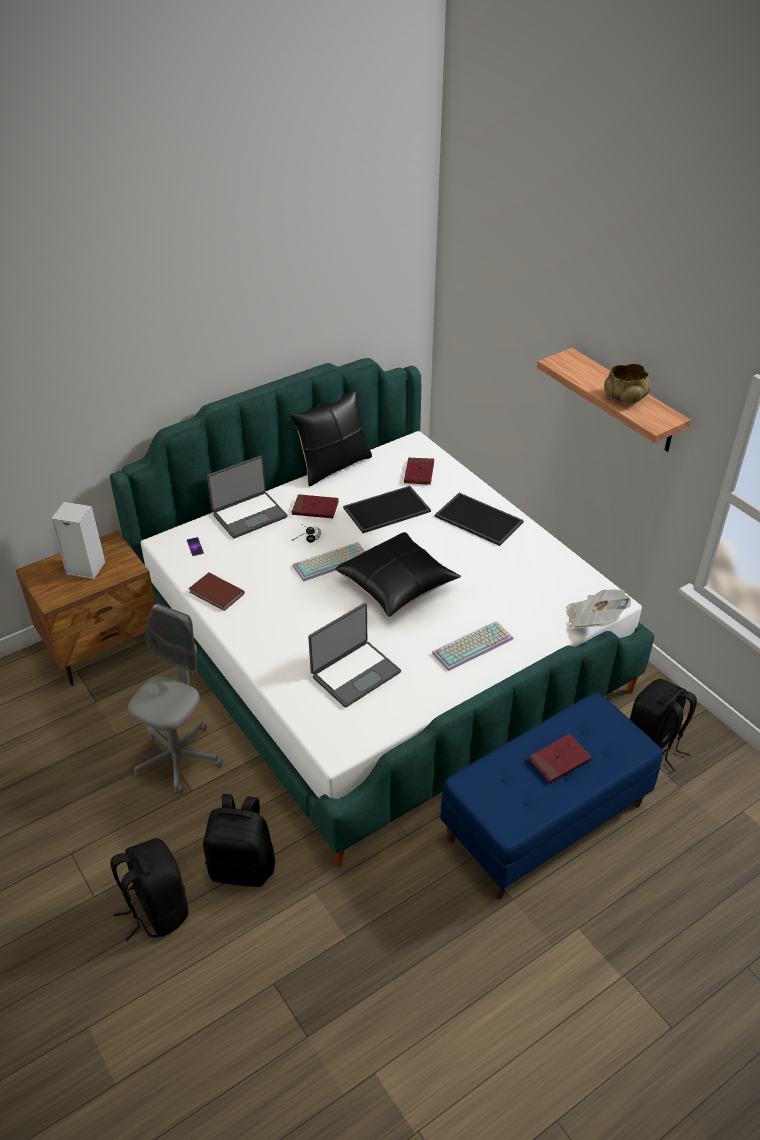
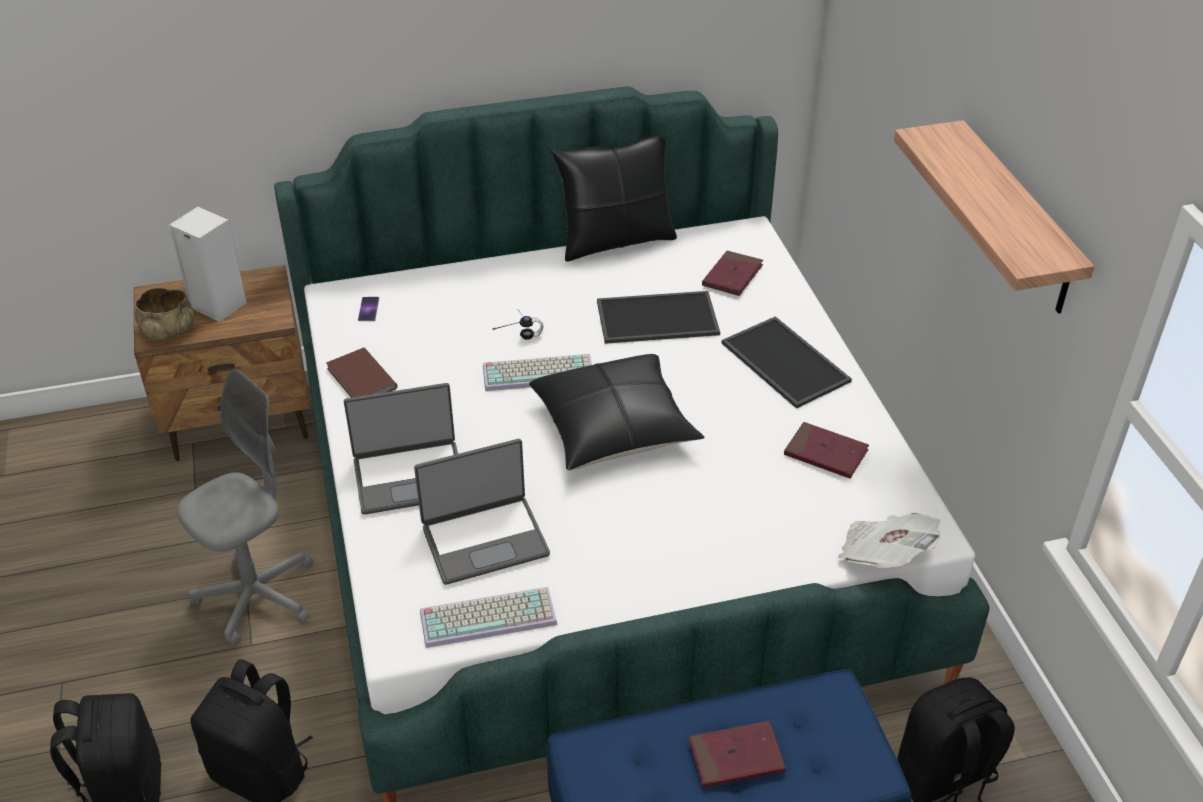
camera: 20 degrees right, 0 degrees up
laptop [207,456,287,538] -> laptop moved to [344,383,458,515]
red book [292,494,339,518] -> red book moved to [784,422,869,478]
keyboard [432,621,513,671] -> keyboard moved to [420,587,558,648]
beige bowl [604,363,651,404] -> beige bowl moved to [135,288,195,340]

